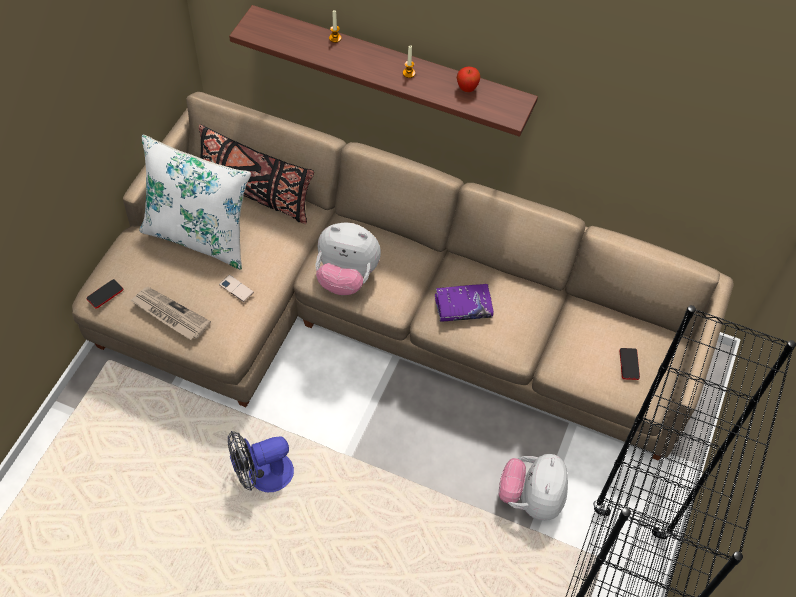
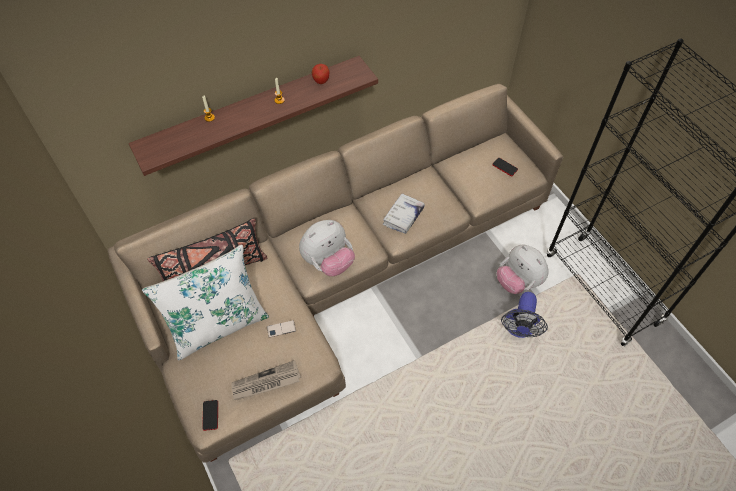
camera: 50 degrees left, 0 degrees up
fan [228,431,294,492] -> fan moved to [501,292,548,338]
purple book [435,284,494,322] -> white book [383,193,425,234]

